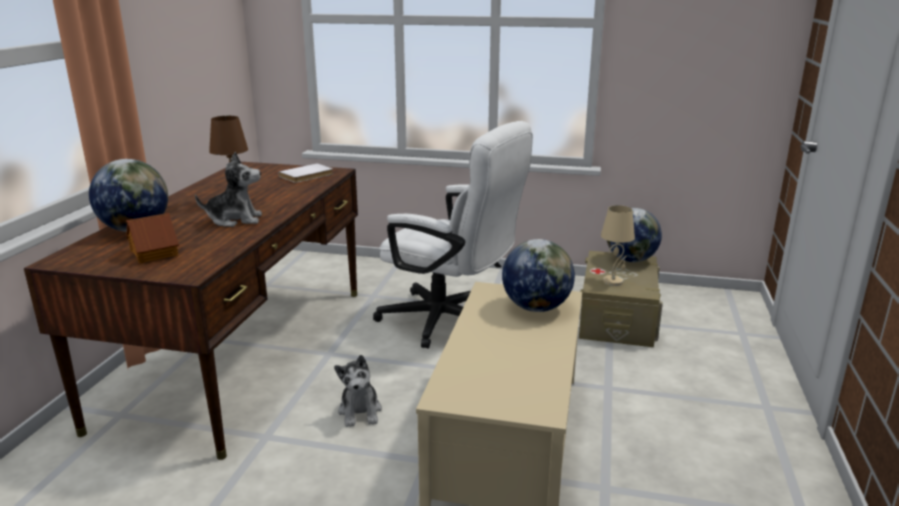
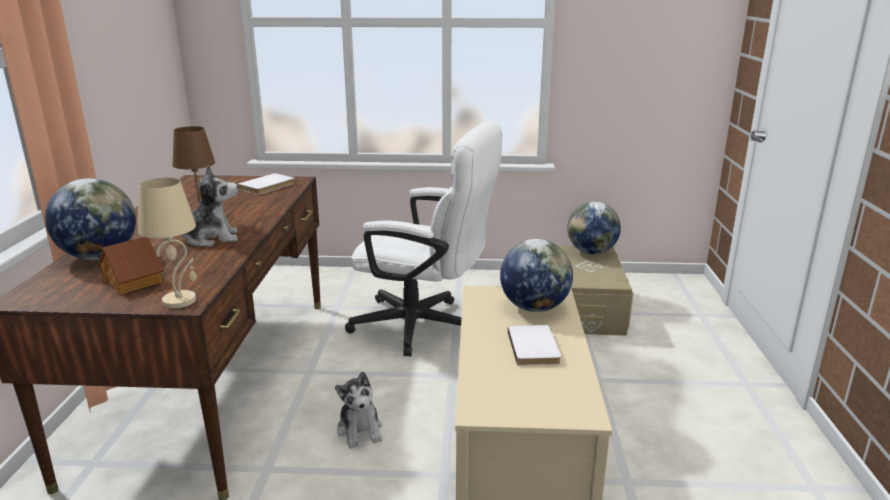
camera: 10 degrees left, 0 degrees up
beige table lamp [601,205,635,286] -> beige table lamp moved to [138,178,197,308]
none -> white book [508,325,561,366]

